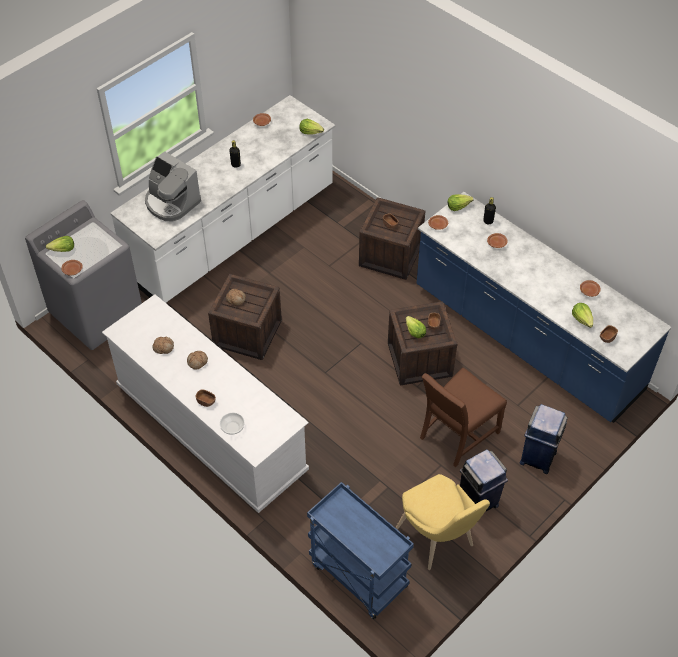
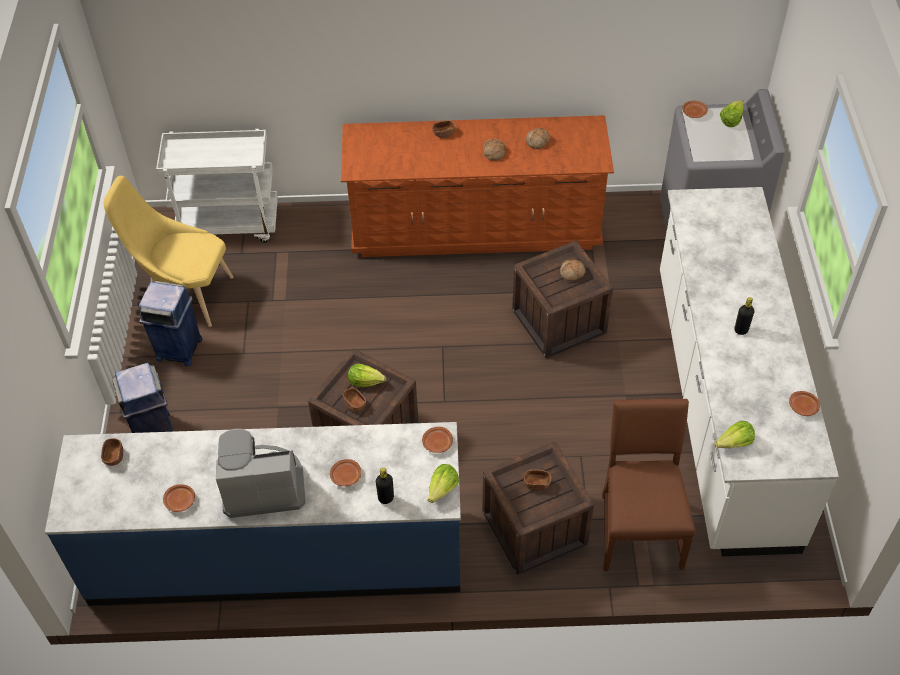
camera: 135 degrees right, 0 degrees up
white dresser [102,294,309,513] -> brown dresser [341,115,614,257]
coffee machine [145,151,201,222] -> coffee machine moved to [216,429,305,518]
bowl [220,413,244,435] -> none
blue cart [307,482,414,619] -> white cart [156,129,278,243]
brown chair [420,367,507,467] -> brown chair moved to [602,399,696,571]
lettuce [572,303,593,328] -> none

